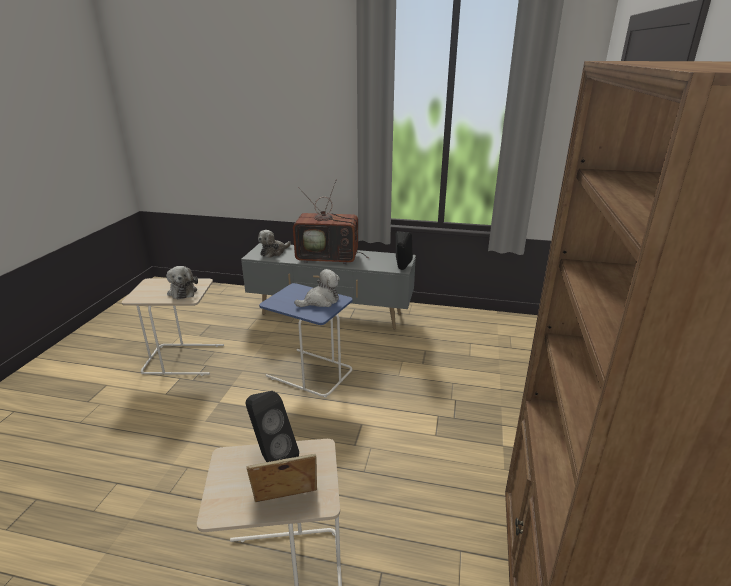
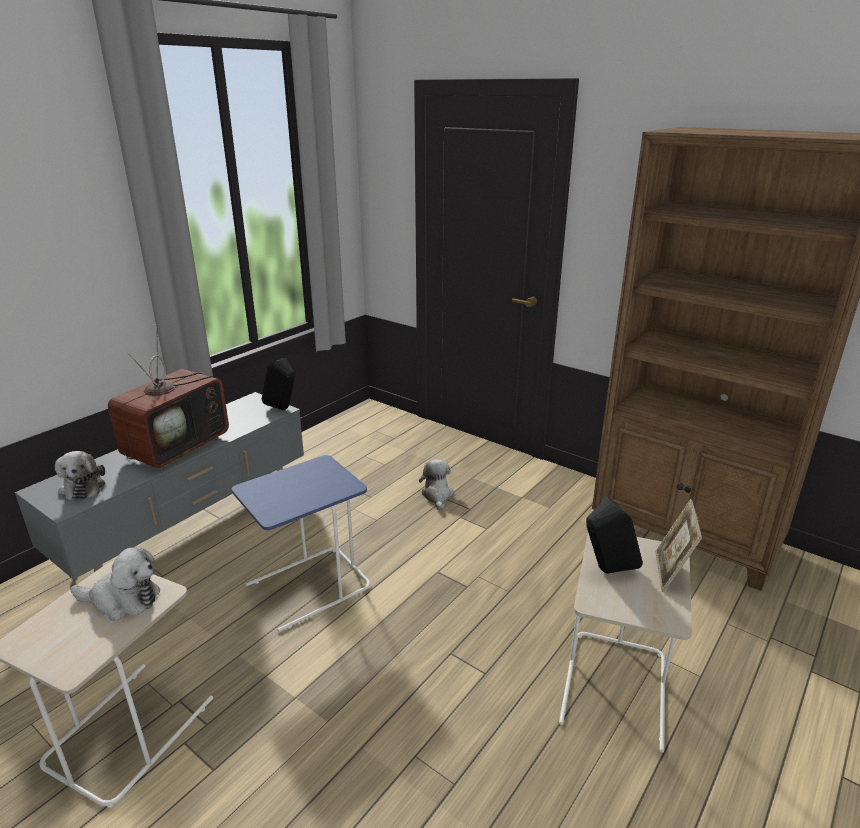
camera: 65 degrees left, 0 degrees up
plush toy [294,269,340,307] -> plush toy moved to [419,459,454,511]

